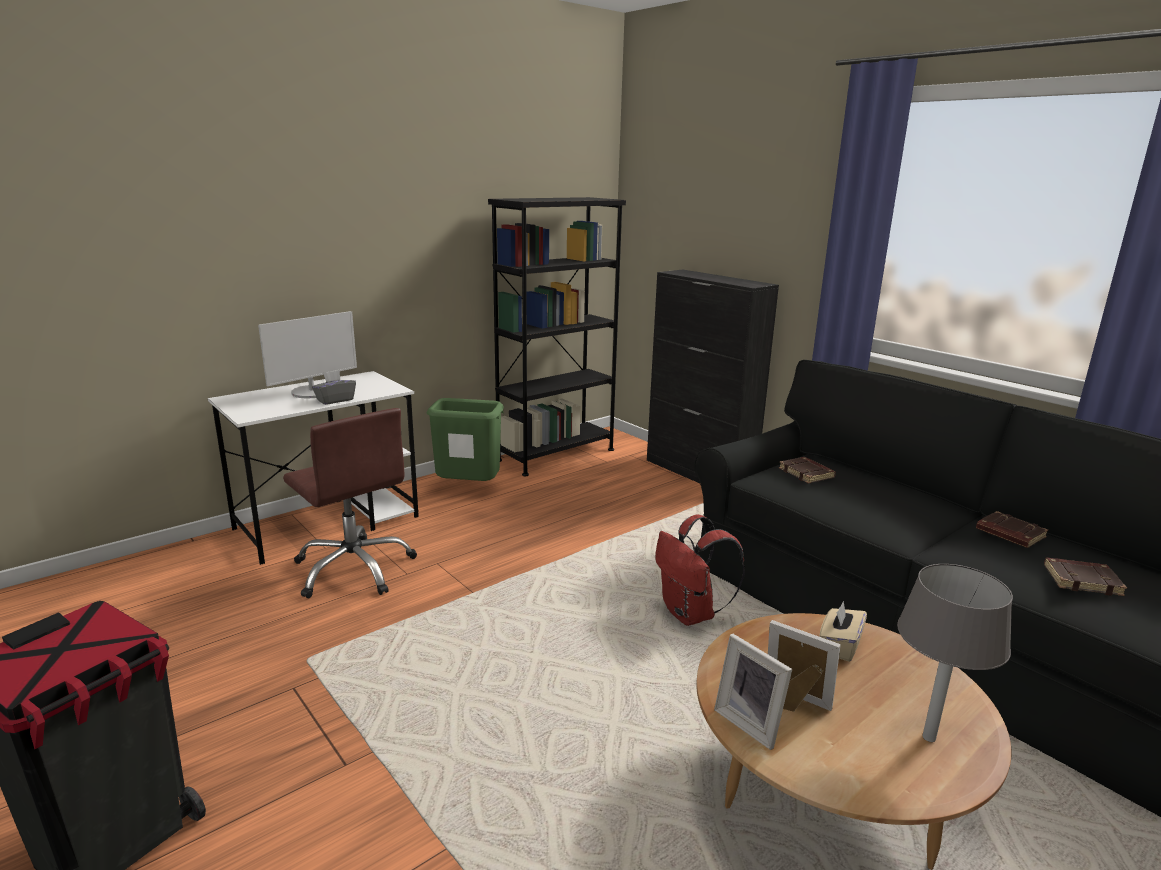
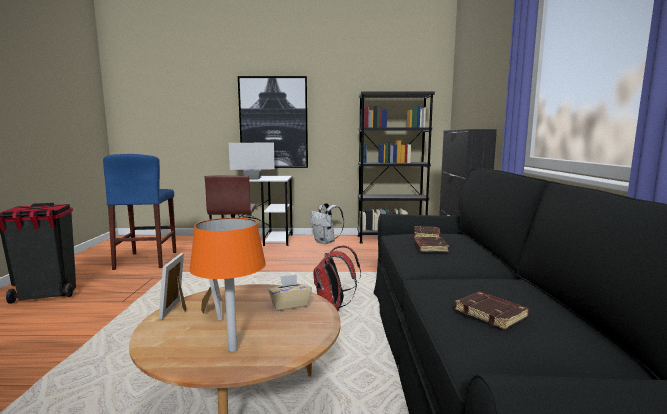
camera: 40 degrees right, 10 degrees down
green trash can [427,398,504,481] -> white backpack [310,203,344,244]
grey table lamp [897,564,1013,742] -> orange table lamp [189,218,266,352]
brown book [976,511,1048,548] -> brown book moved to [414,237,449,252]
none -> blue stool [103,154,176,270]
none -> picture [238,76,308,168]

